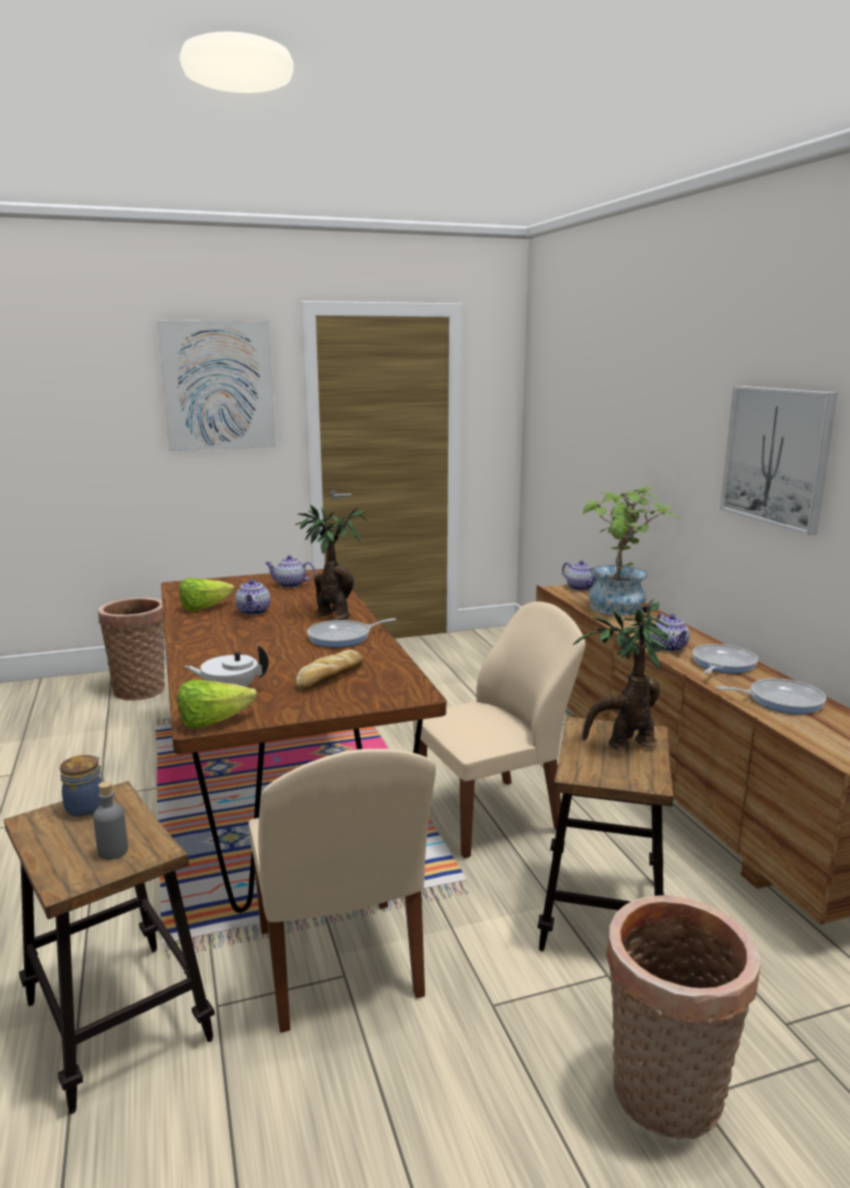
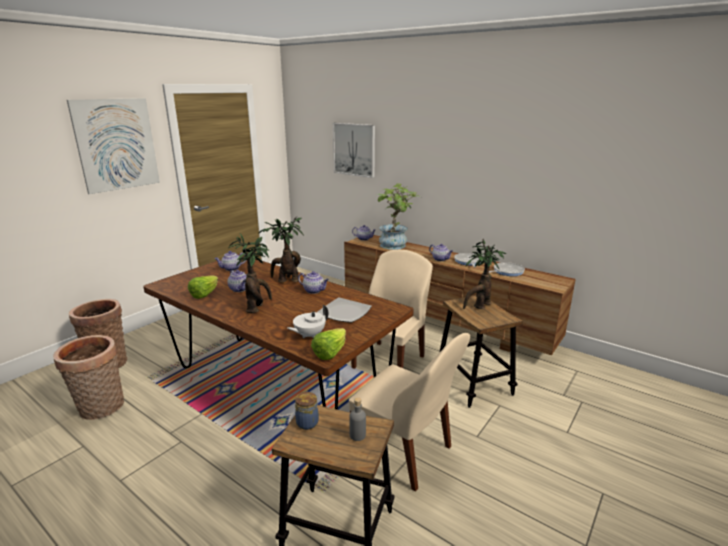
camera: 35 degrees left, 5 degrees up
bread [295,650,363,691] -> plate [317,297,372,323]
frying pan [307,618,396,647] -> teapot [298,271,329,294]
basket [606,895,761,1140] -> basket moved to [53,335,124,420]
picture [720,386,837,535] -> picture moved to [333,123,375,178]
none -> potted plant [228,233,272,313]

